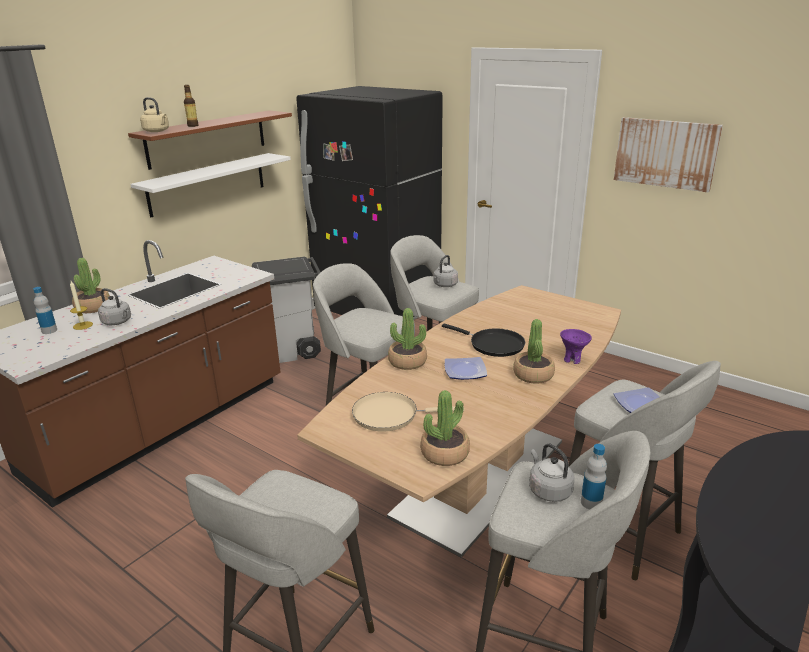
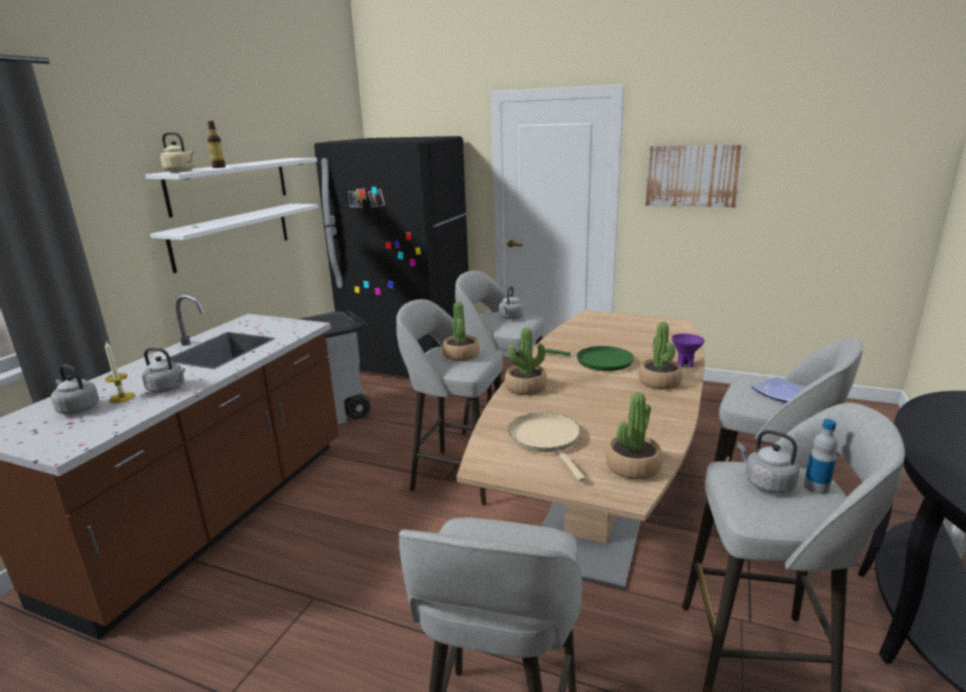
camera: 15 degrees left, 5 degrees down
bottle [33,287,57,334] -> grey kettle [51,364,99,415]
potted plant [72,258,110,313] -> potted plant moved to [442,302,480,361]
brown shelf [128,110,292,170] -> white shelf [145,158,317,218]
beige frying pan [352,392,464,432] -> beige frying pan turned 90 degrees clockwise [508,412,585,481]
black frying pan [442,324,525,357] -> green frying pan [545,346,634,371]
plate [445,357,487,380] -> none

